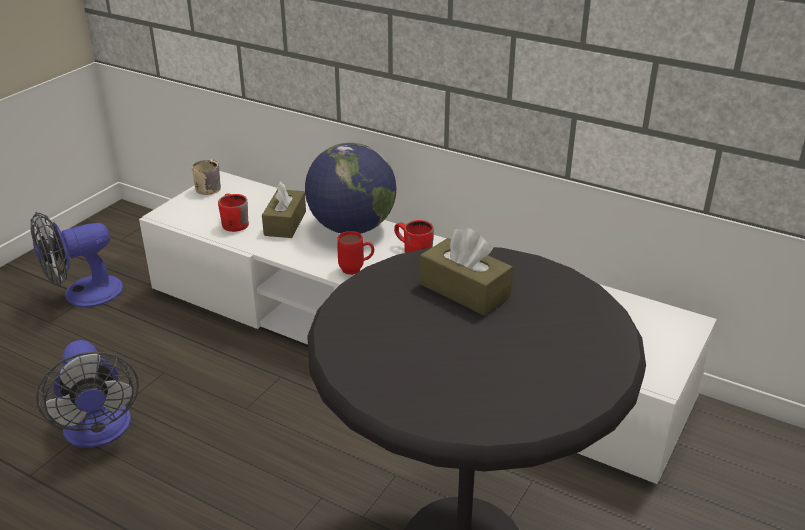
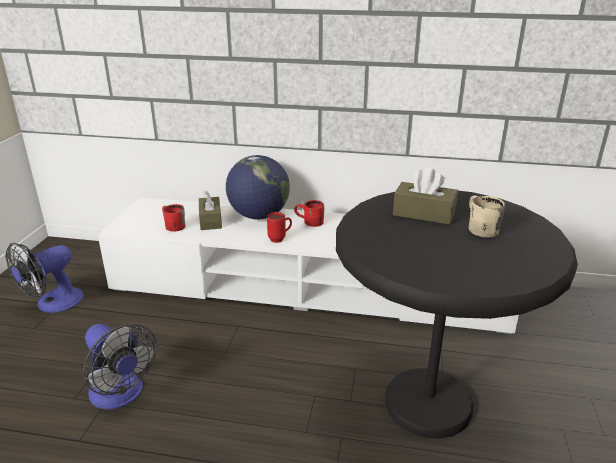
camera: 20 degrees left, 5 degrees down
beige mug [192,159,221,195] -> beige mug moved to [469,196,505,237]

